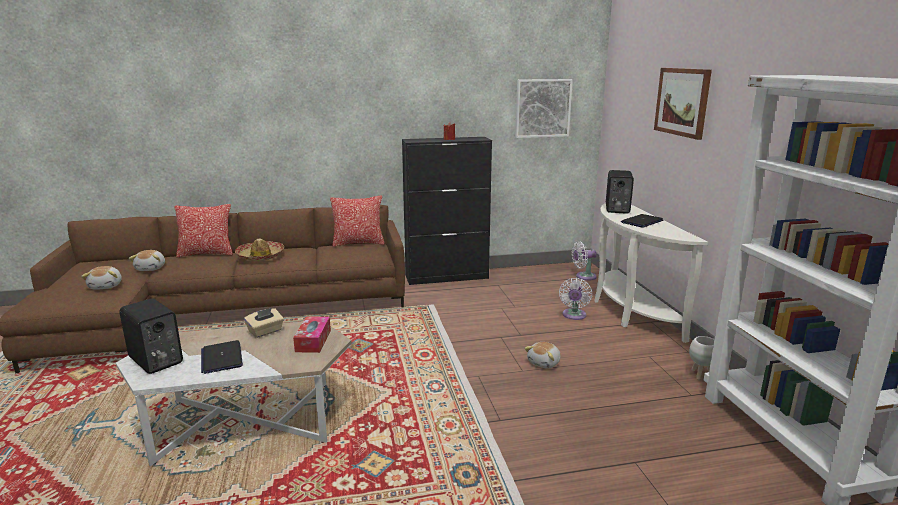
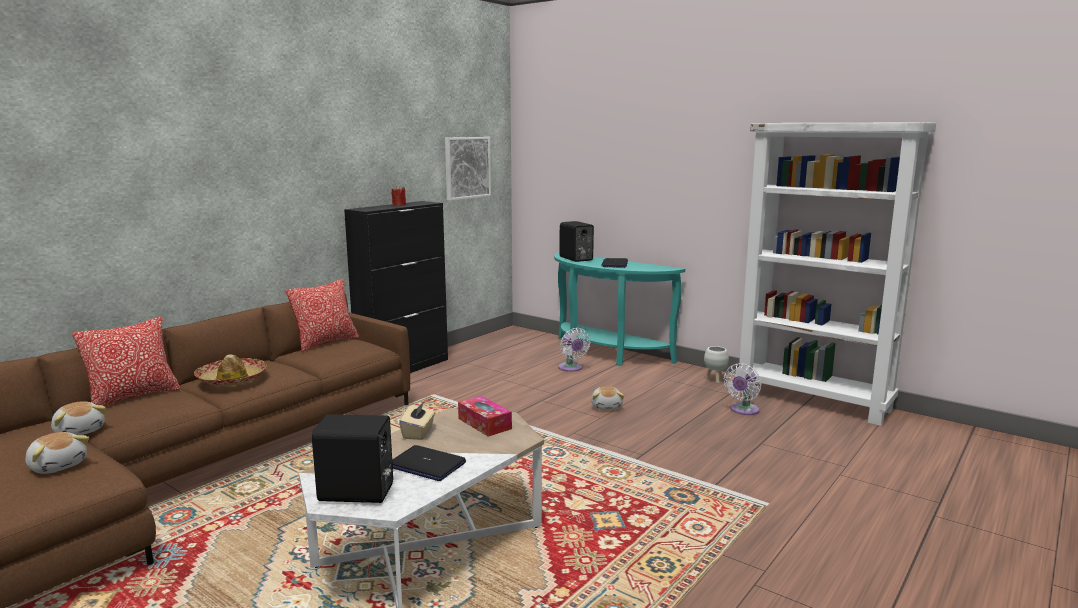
camera: 40 degrees left, 5 degrees down
white fan [572,241,597,280] -> white fan moved to [724,363,761,415]
white console table [594,203,708,343] -> turquoise console table [554,252,685,366]
picture [654,68,712,140] -> none

